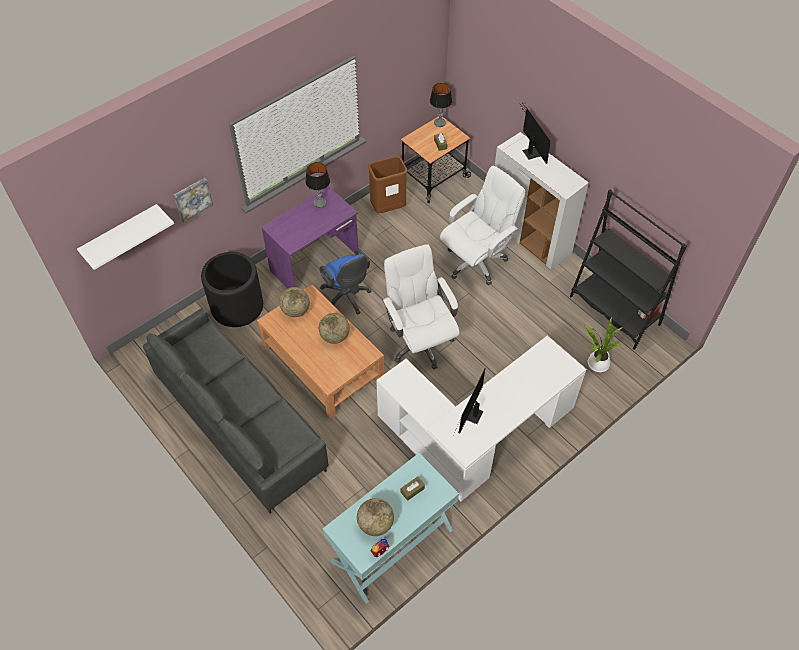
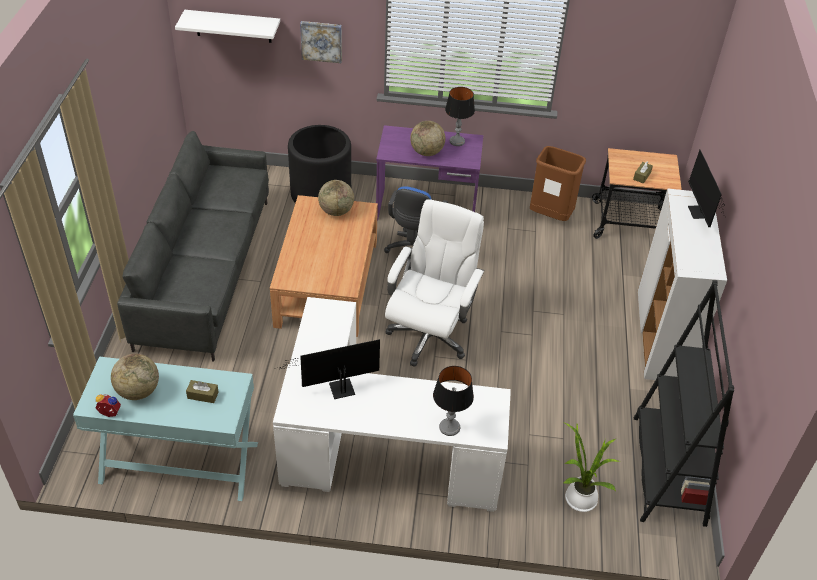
camera: 45 degrees right, 10 degrees down
globe [319,313,350,344] -> globe moved to [410,121,445,156]
table lamp [430,83,452,127] -> table lamp moved to [433,366,474,436]
white office chair [440,166,526,285] -> none
monitor [520,106,551,164] -> monitor turned 150 degrees clockwise [688,150,726,227]

